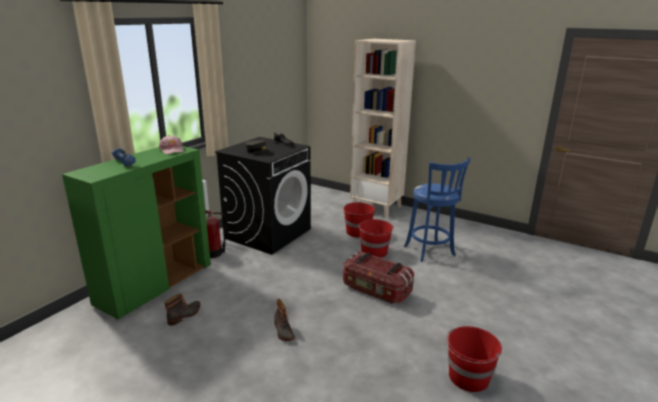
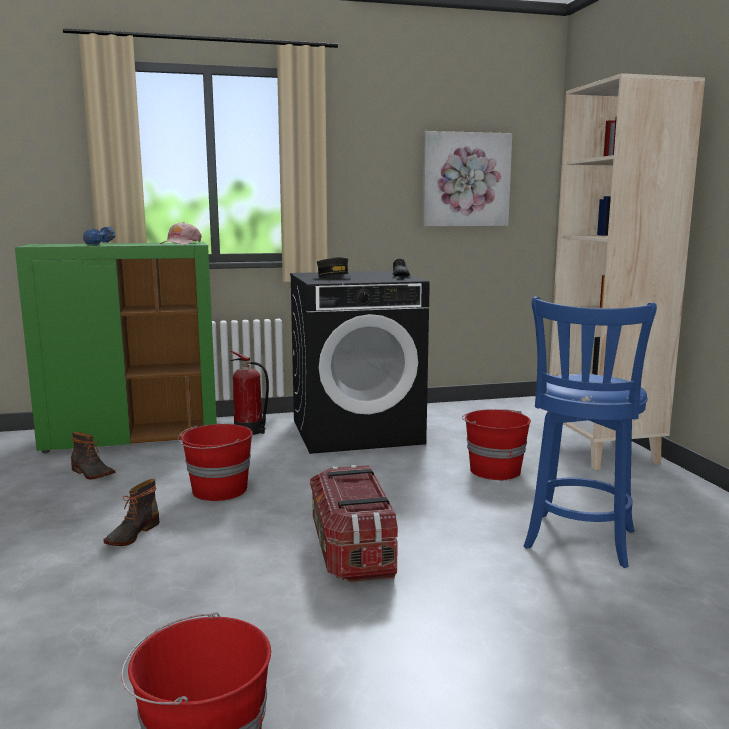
camera: 45 degrees right, 10 degrees down
boot [165,294,200,326] -> boot turned 45 degrees clockwise [71,432,116,479]
red bucket [358,219,394,258] -> red bucket moved to [178,424,253,501]
none -> picture [423,131,512,226]

